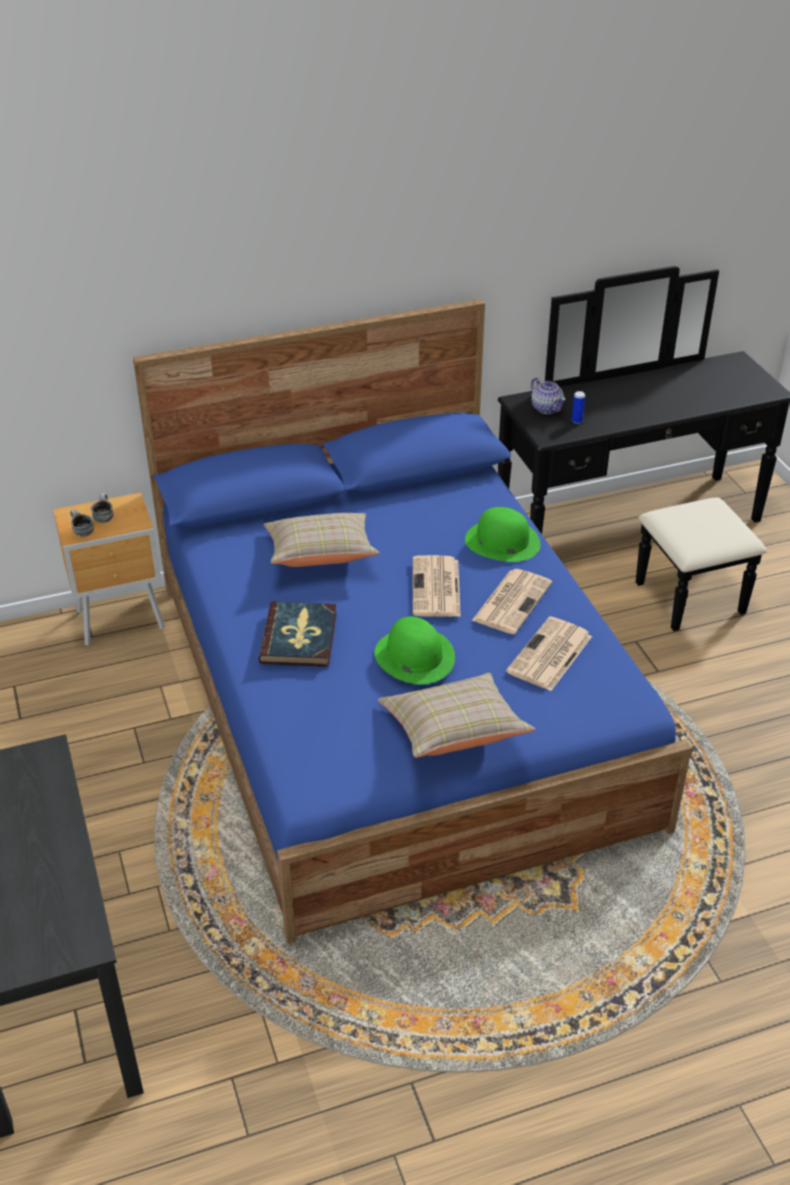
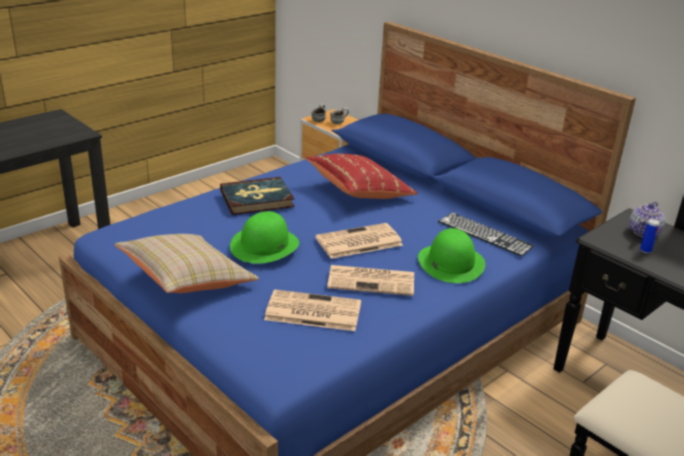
camera: 65 degrees right, 10 degrees down
beige pillow [263,513,380,567] -> red pillow [306,154,418,199]
none -> keyboard [438,213,534,256]

